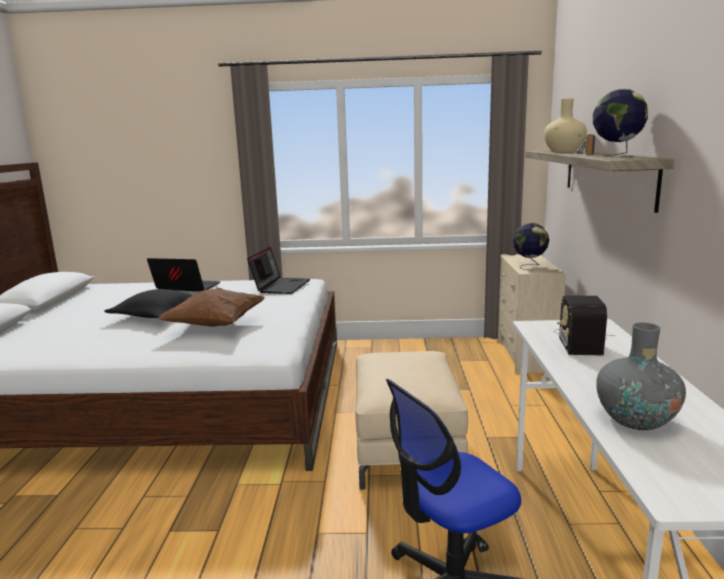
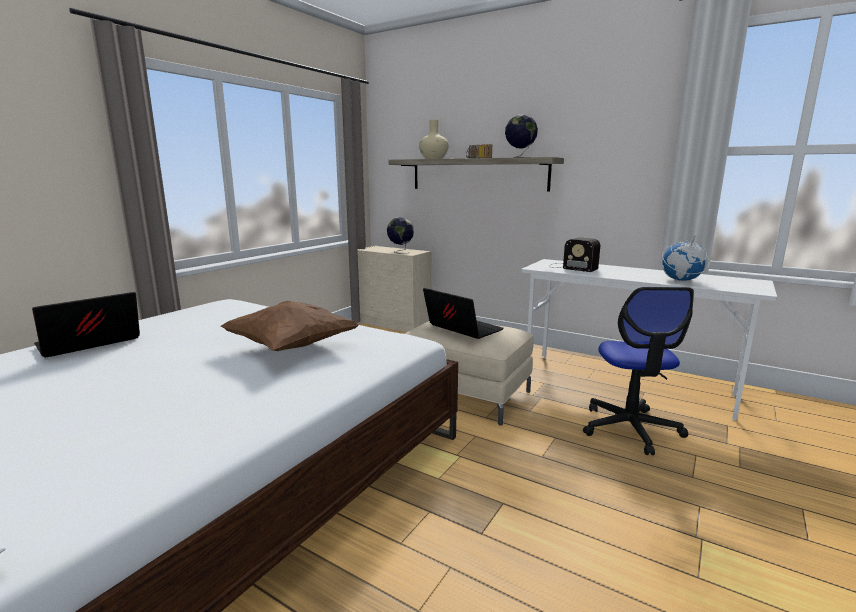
camera: 60 degrees left, 0 degrees up
black pillow [104,289,192,318] -> none
laptop [247,247,310,294] -> laptop moved to [423,288,504,339]
grey vase [596,323,686,430] -> globe [662,235,710,281]

